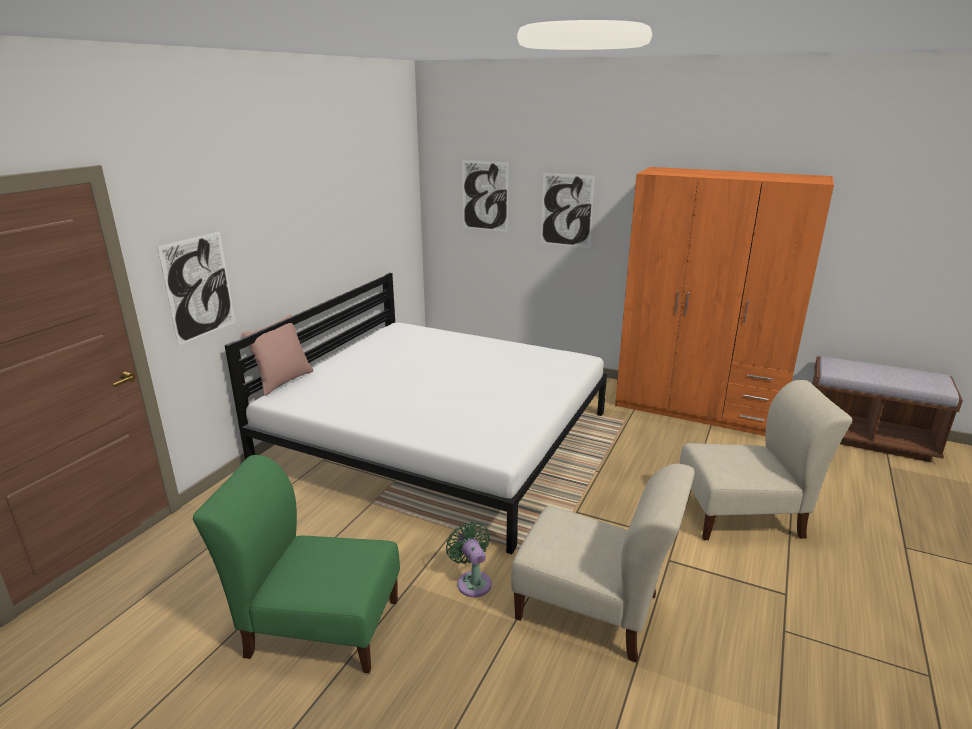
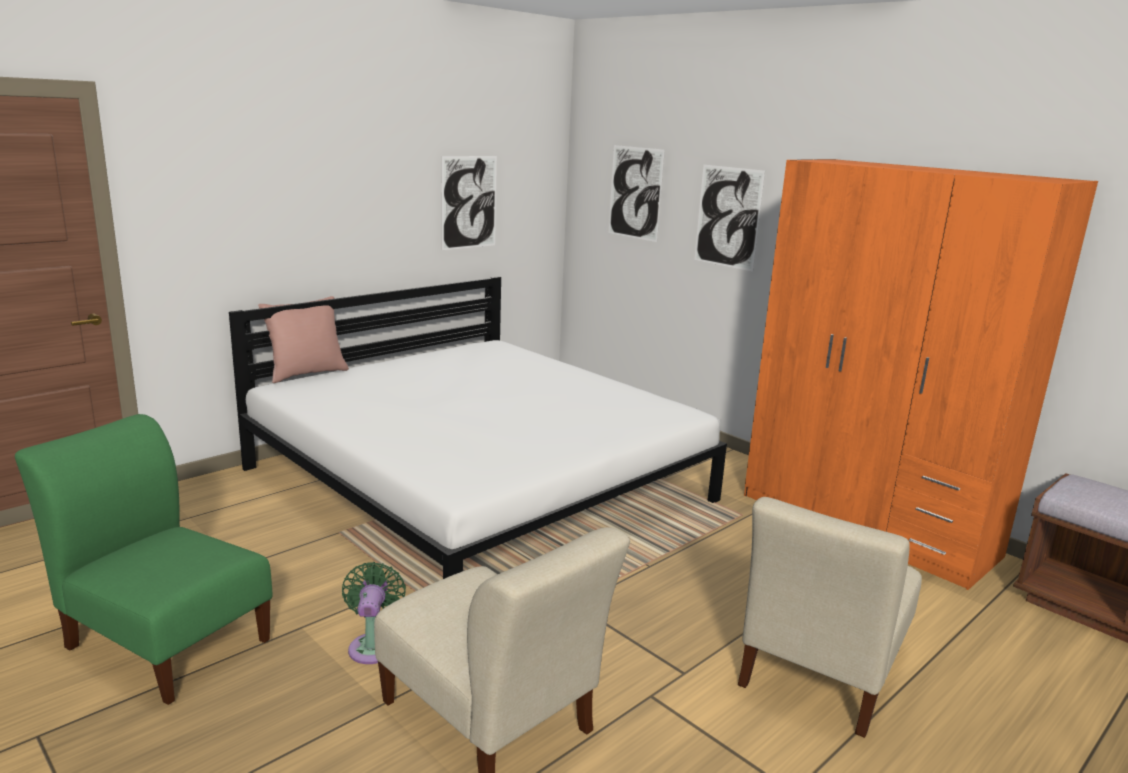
camera: 20 degrees right, 5 degrees down
picture [157,231,235,346] -> picture moved to [442,156,497,250]
beige chair [679,380,852,540] -> beige chair turned 105 degrees clockwise [738,497,922,738]

